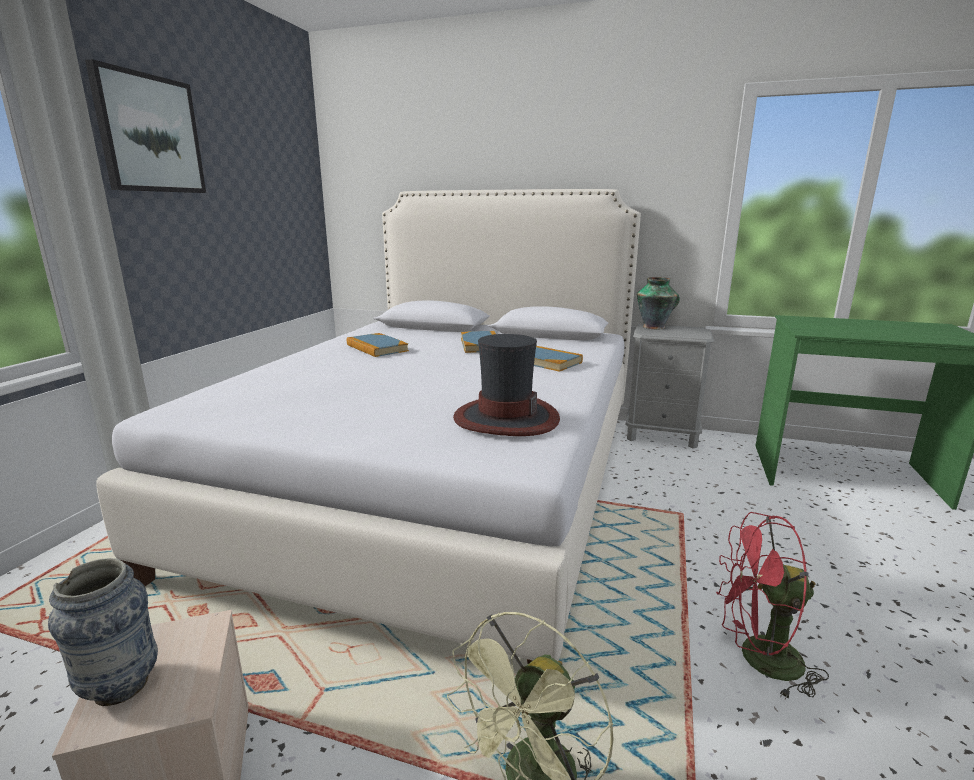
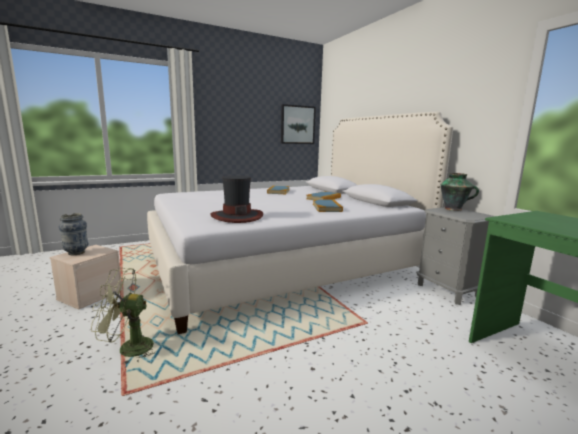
camera: 45 degrees right, 5 degrees down
picture [85,59,206,193] -> picture moved to [281,104,316,144]
red fan [716,512,829,699] -> none

